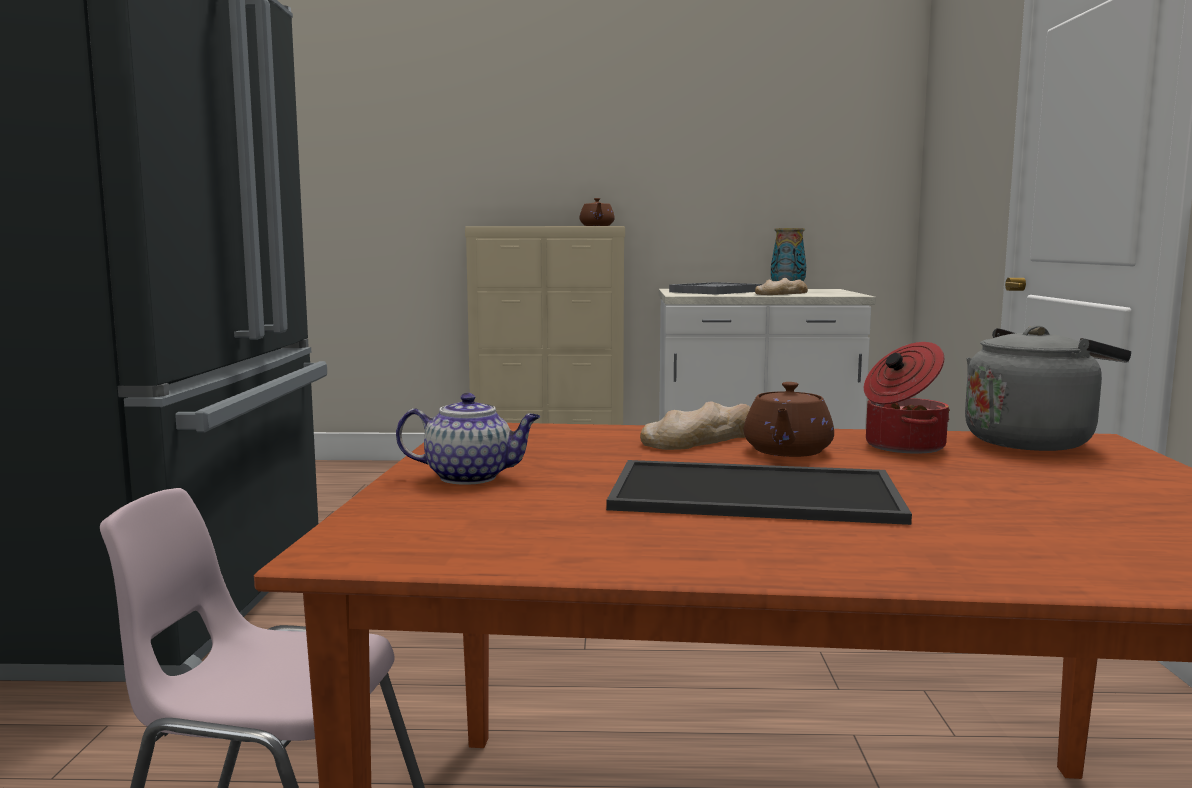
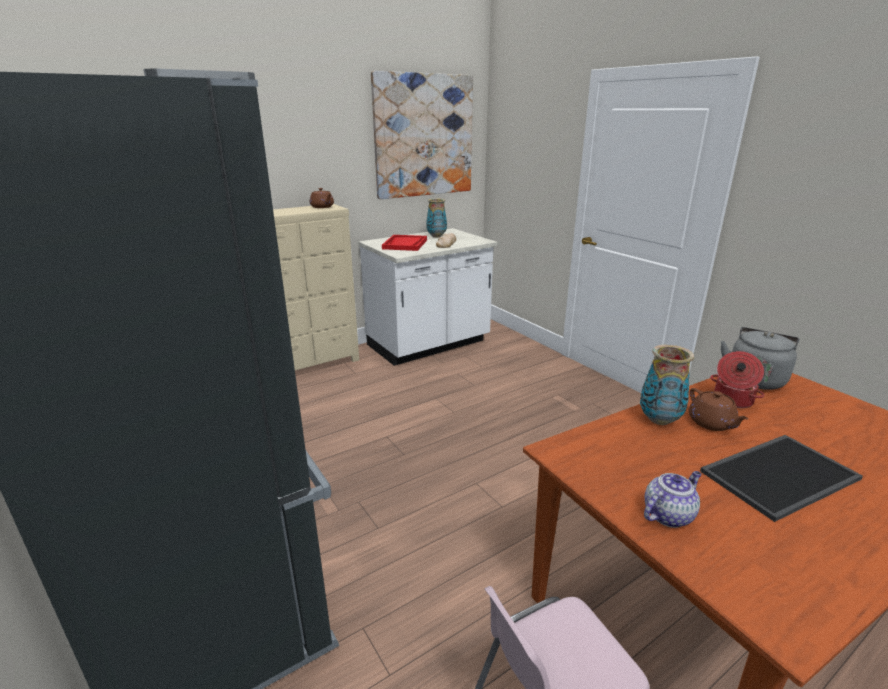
camera: 35 degrees left, 15 degrees up
bread [640,401,751,450] -> vase [640,345,694,425]
grey tray [669,282,762,295] -> red tray [382,235,427,251]
none -> picture [371,71,473,199]

